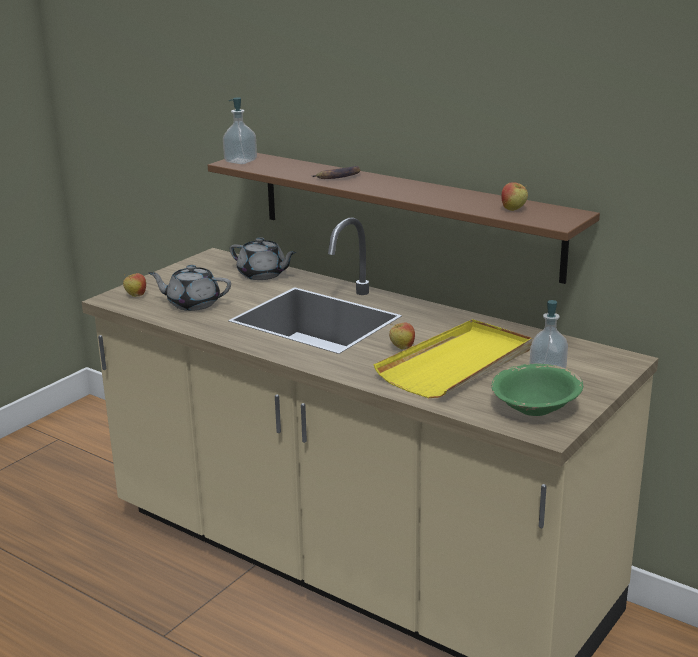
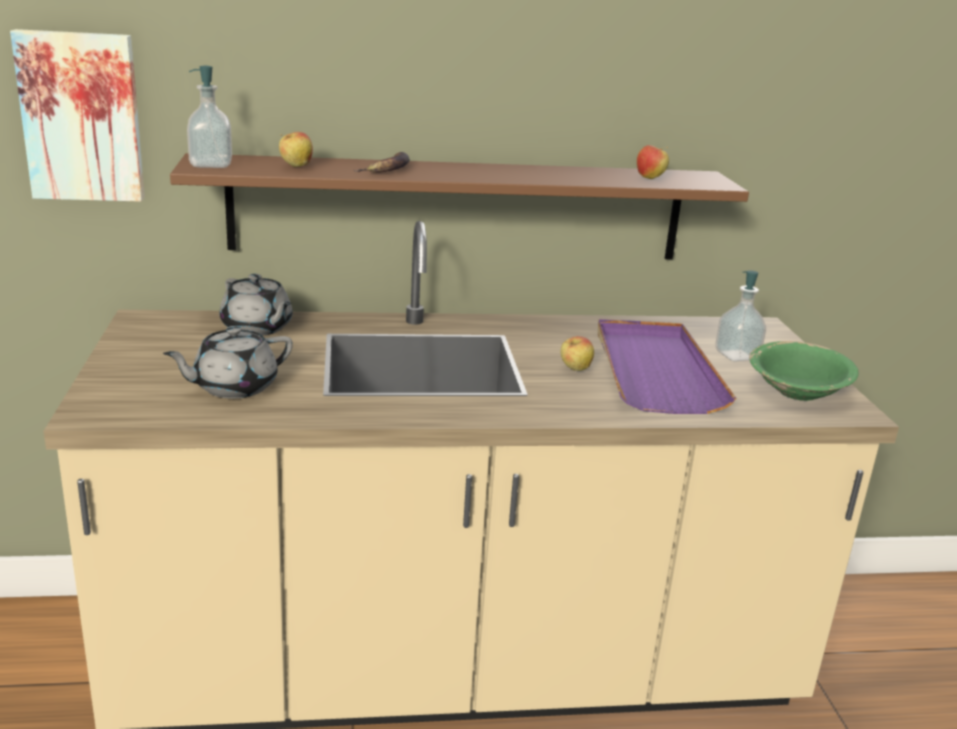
camera: 45 degrees left, 0 degrees up
apple [123,273,146,297] -> apple moved to [279,132,313,167]
grey teapot [230,237,297,280] -> grey teapot turned 60 degrees clockwise [219,274,293,336]
yellow tray [373,319,532,398] -> purple tray [597,319,736,414]
none -> picture [10,29,145,202]

